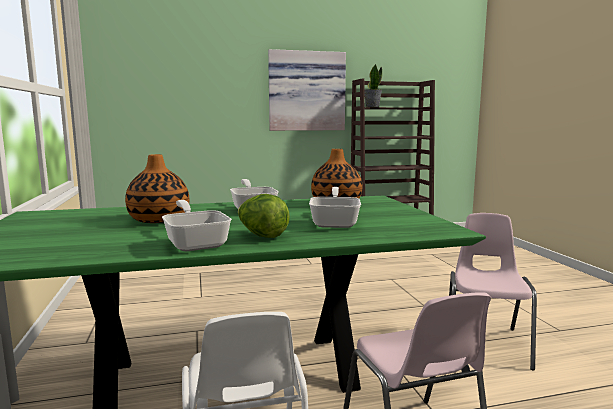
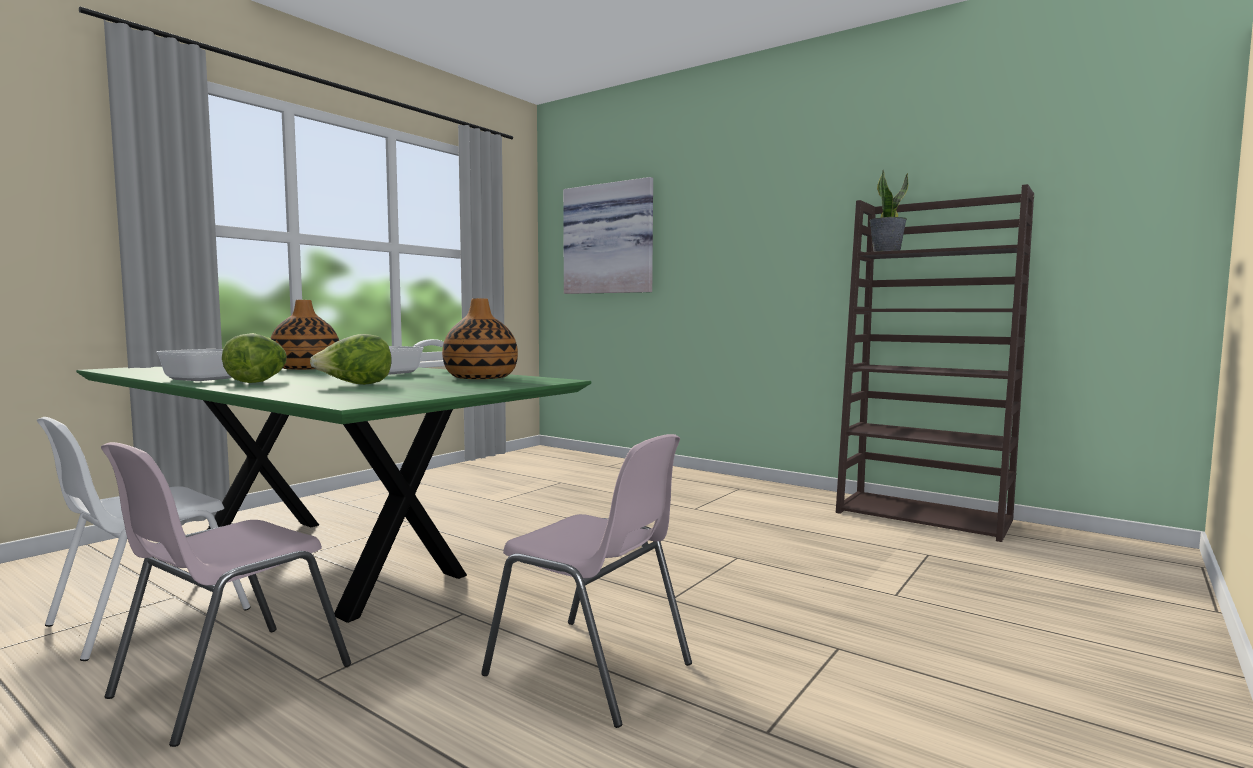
camera: 50 degrees right, 5 degrees down
picture [268,49,346,131] -> picture moved to [563,177,653,294]
frying pan [309,187,361,228] -> lettuce [310,334,392,385]
pink chair [449,213,537,370] -> pink chair turned 60 degrees clockwise [481,434,692,728]

